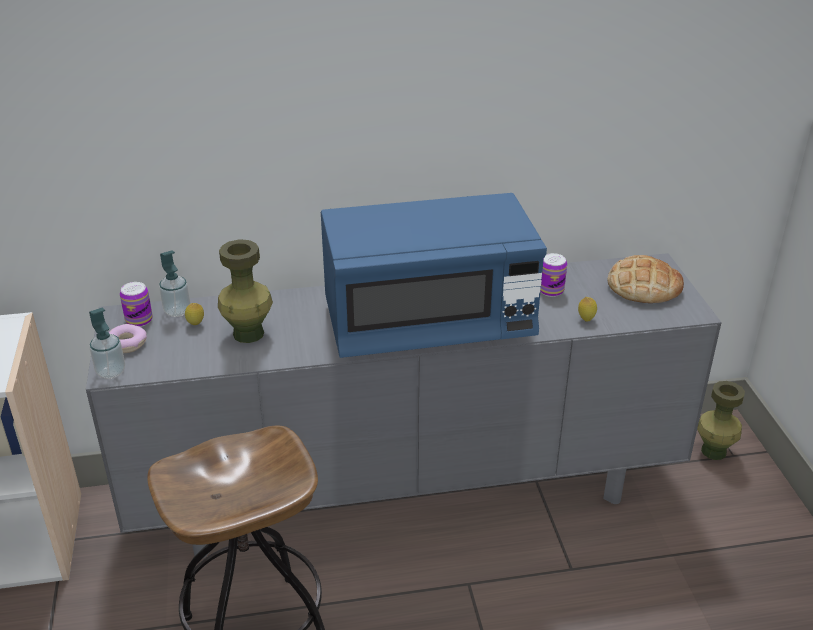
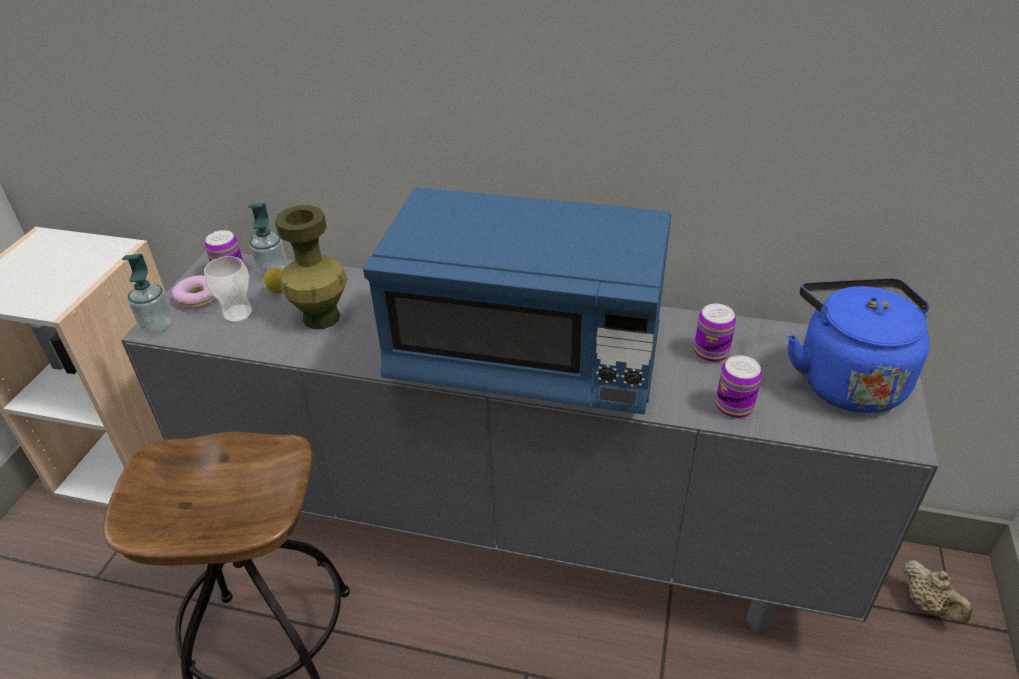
camera: 25 degrees right, 5 degrees up
lemon [578,297,597,322] -> can [716,355,762,418]
bread [608,255,684,303] -> blue kettle [787,278,930,413]
green vase [697,381,745,460] -> beige teapot [902,560,973,624]
none -> cup [204,256,253,323]

